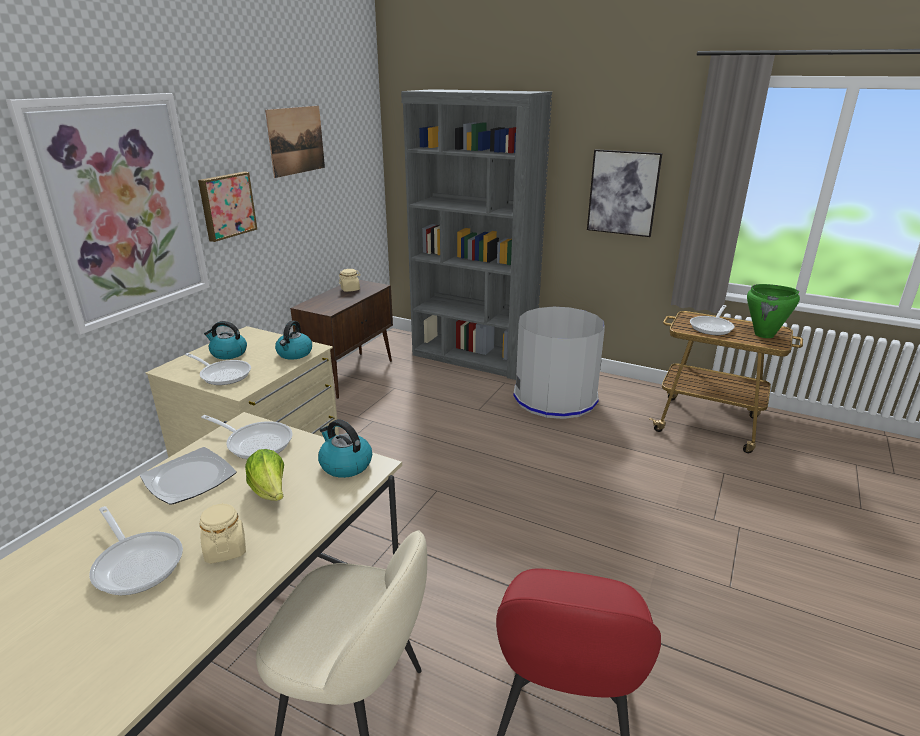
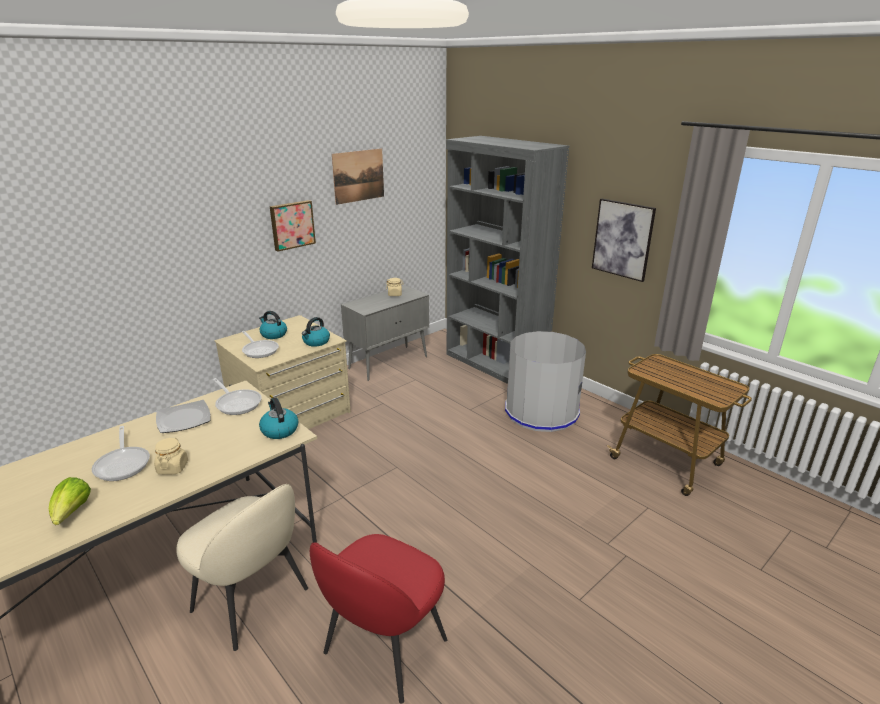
camera: 20 degrees right, 0 degrees up
picture [6,93,210,335] -> none
lettuce [245,449,284,501] -> lettuce moved to [49,477,91,525]
brown cabinet [290,280,393,399] -> grey cabinet [341,285,429,381]
frying pan [690,305,734,335] -> none
green cooking pot [747,284,800,338] -> none

